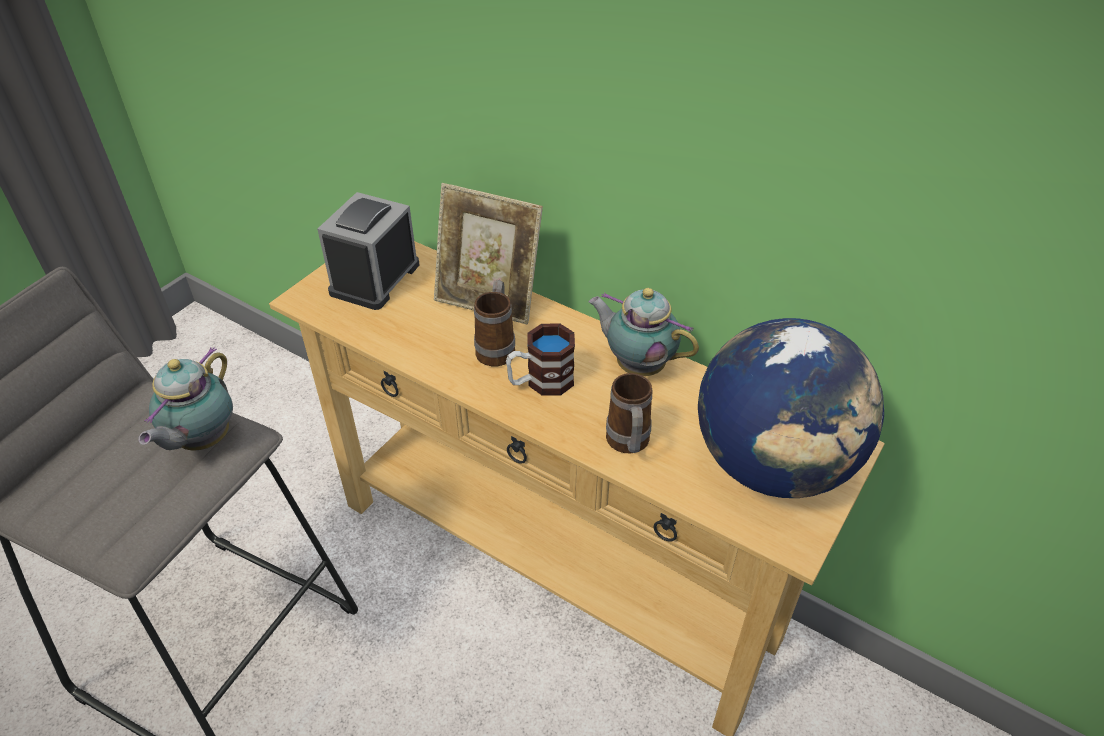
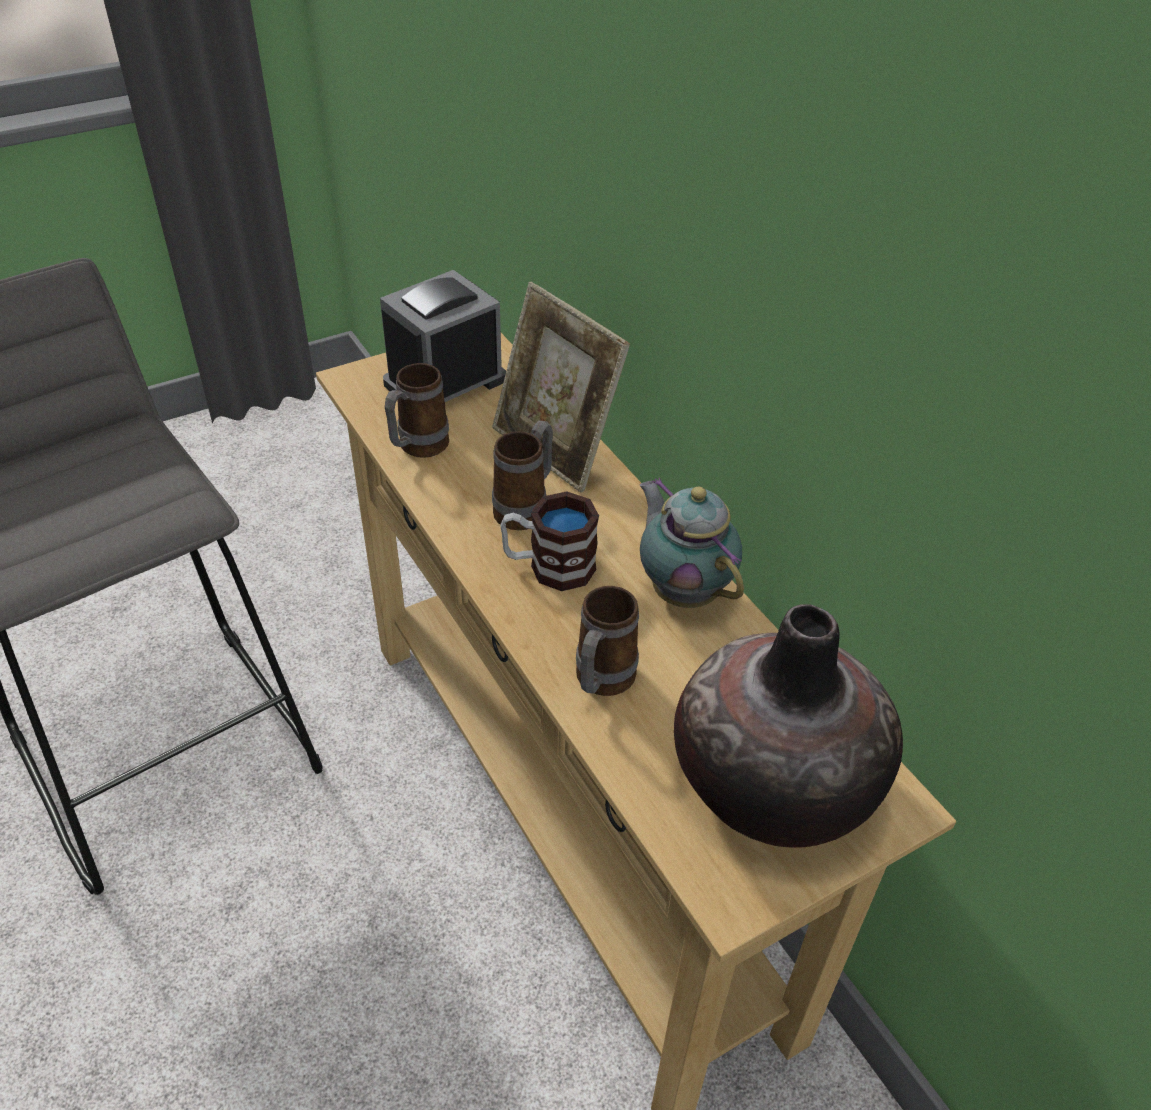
camera: 25 degrees right, 0 degrees up
teapot [138,347,233,450] -> none
globe [698,318,884,498] -> vase [674,604,903,848]
none -> mug [385,363,449,458]

